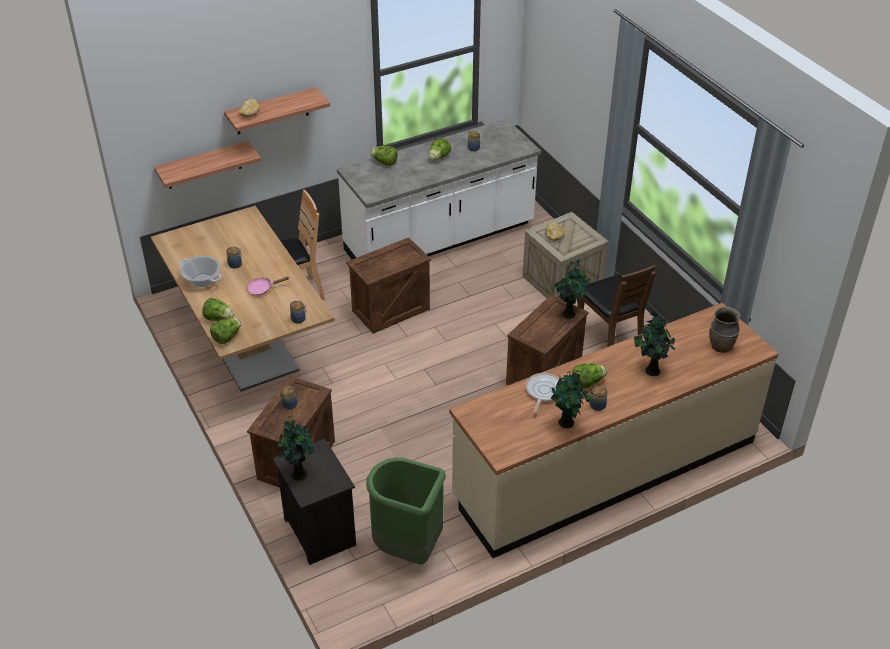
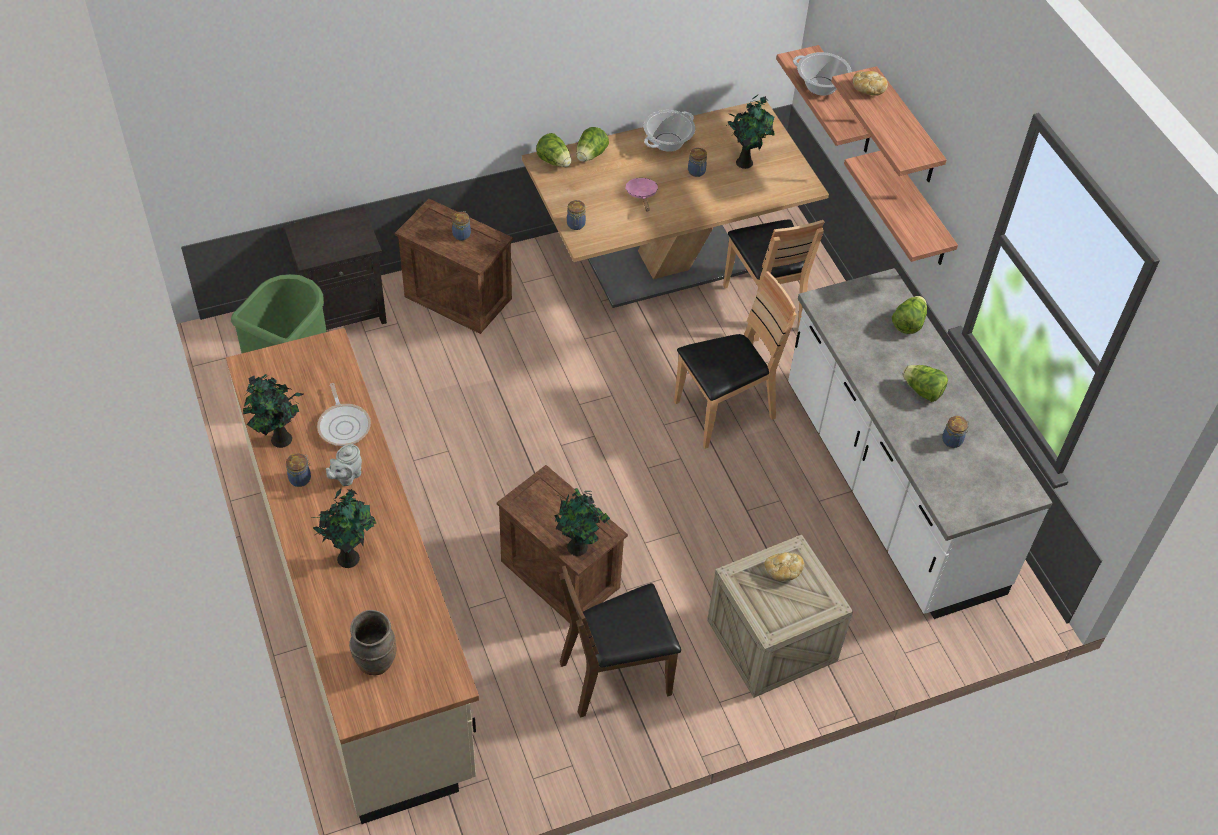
camera: 95 degrees right, 10 degrees up
potted plant [278,415,315,481] -> potted plant moved to [726,94,775,169]
crate [346,237,431,334] -> brown chair [674,271,797,449]
frying pan [525,373,559,413] -> frying pan turned 45 degrees clockwise [317,383,371,446]
lettuce [572,363,607,388] -> grey teapot [326,444,362,486]
none -> cooking pot [793,52,852,96]
none -> shelf [844,151,958,265]

